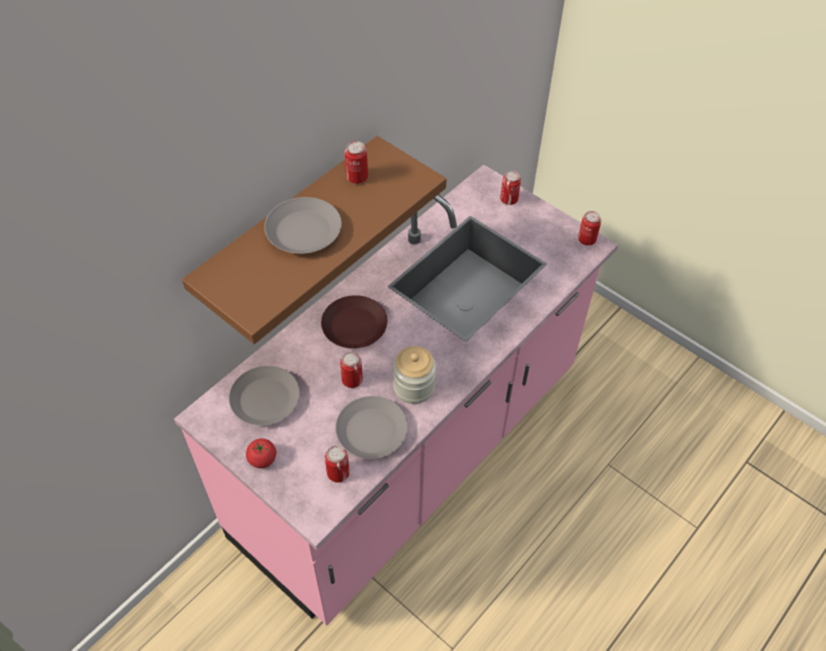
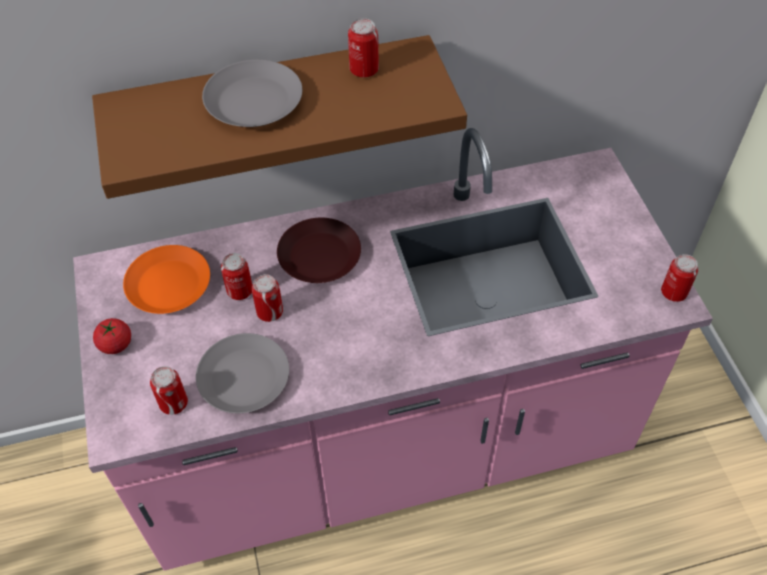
camera: 35 degrees right, 0 degrees up
grey plate [229,366,300,426] -> orange plate [123,245,210,314]
jar [393,346,436,404] -> none
can [500,171,521,205] -> can moved to [221,253,252,300]

